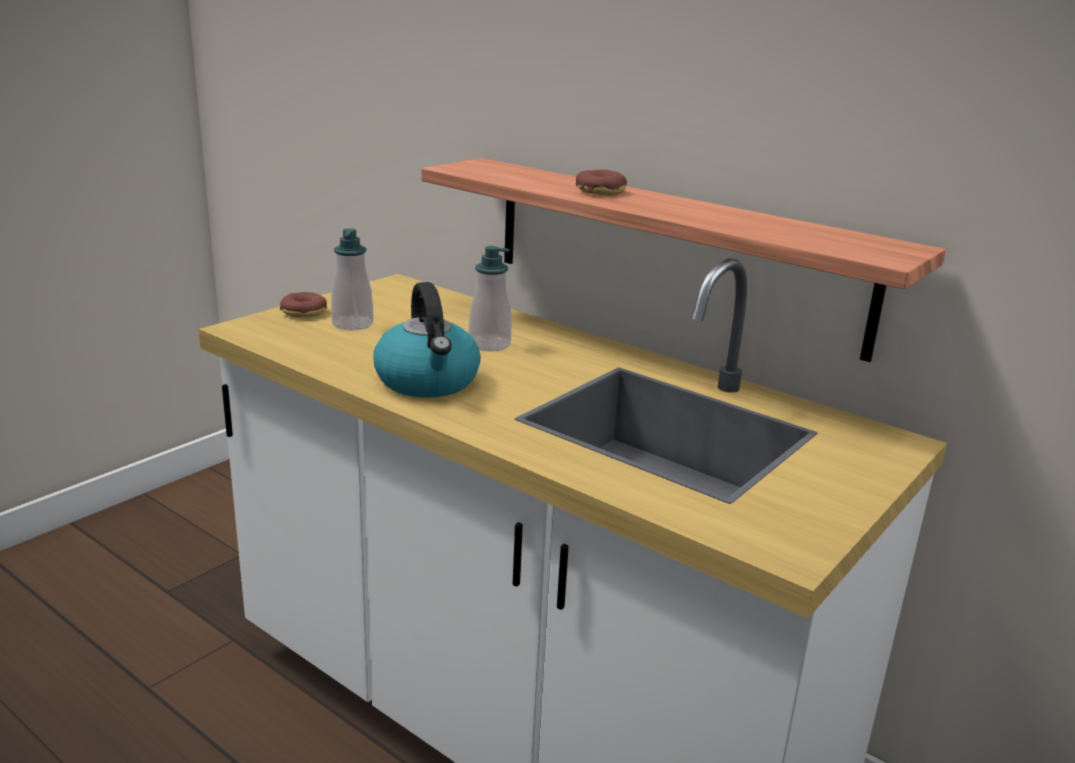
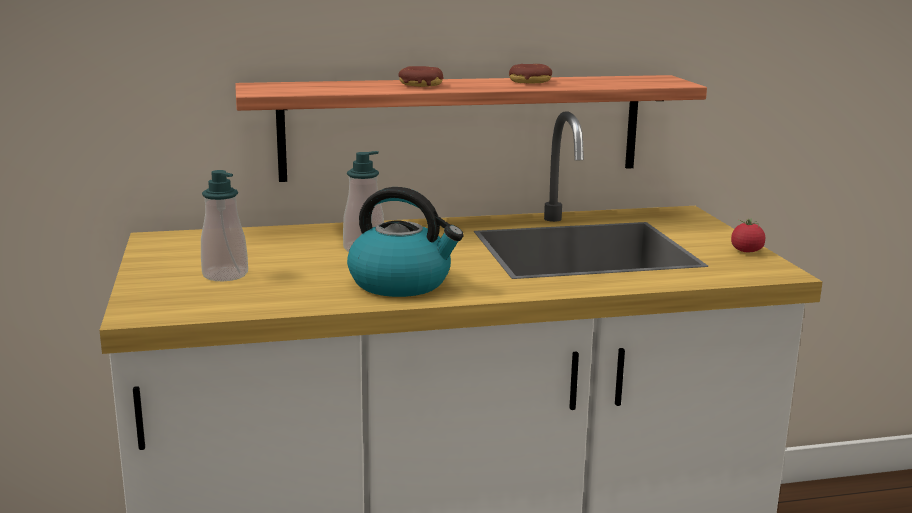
camera: 50 degrees left, 5 degrees down
donut [280,292,327,317] -> donut moved to [509,64,552,83]
none -> tomato [731,218,765,253]

